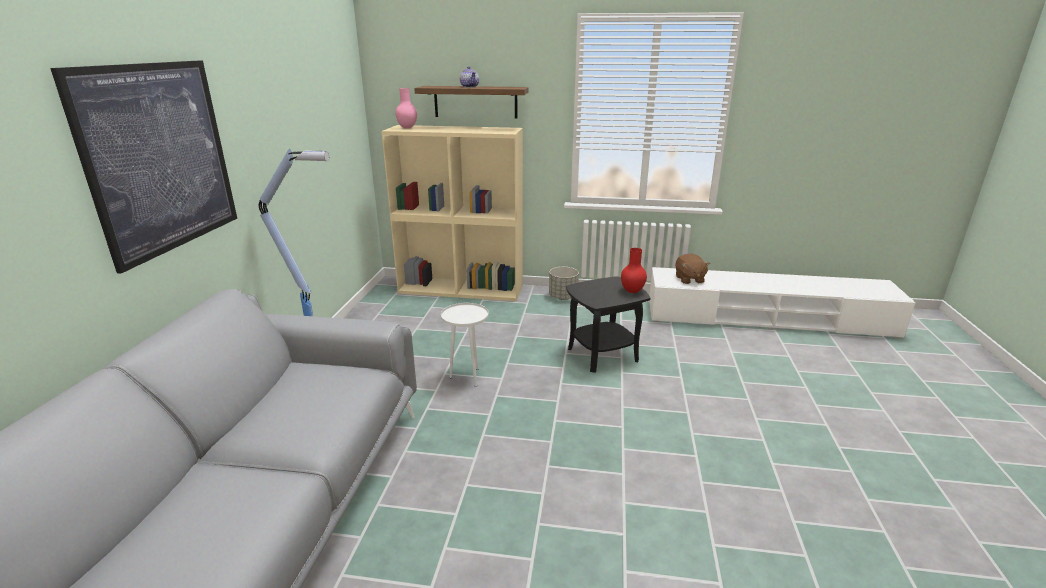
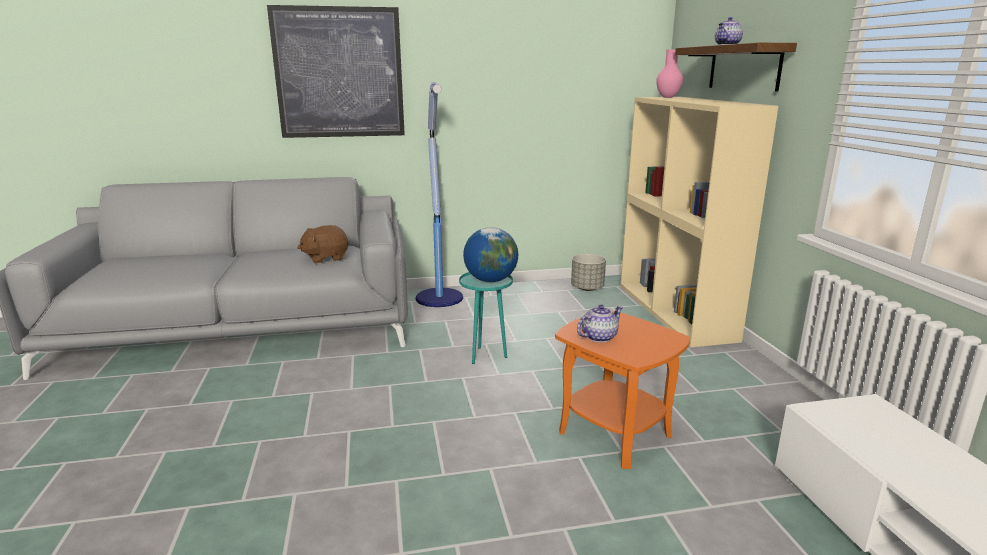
camera: 70 degrees right, 5 degrees down
white side table [441,303,489,387] -> turquoise side table [459,272,513,364]
grey planter [549,267,579,300] -> grey planter moved to [571,254,606,291]
black side table [566,276,651,373] -> orange side table [555,311,690,469]
red vase [621,248,647,293] -> none
brown plush toy [675,253,710,284] -> brown plush toy moved to [297,225,349,264]
none -> globe [463,227,518,282]
none -> teapot [577,305,623,342]

